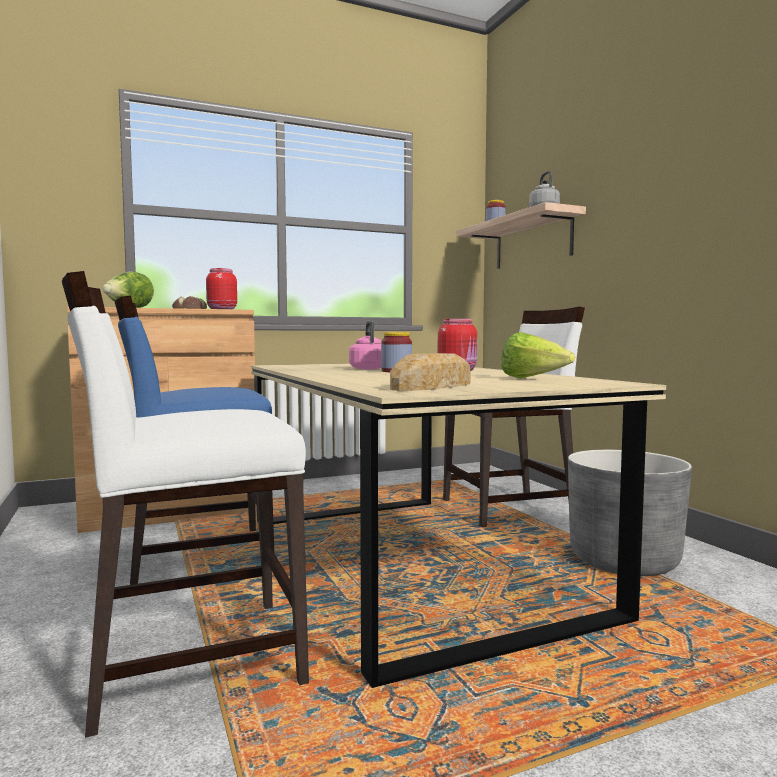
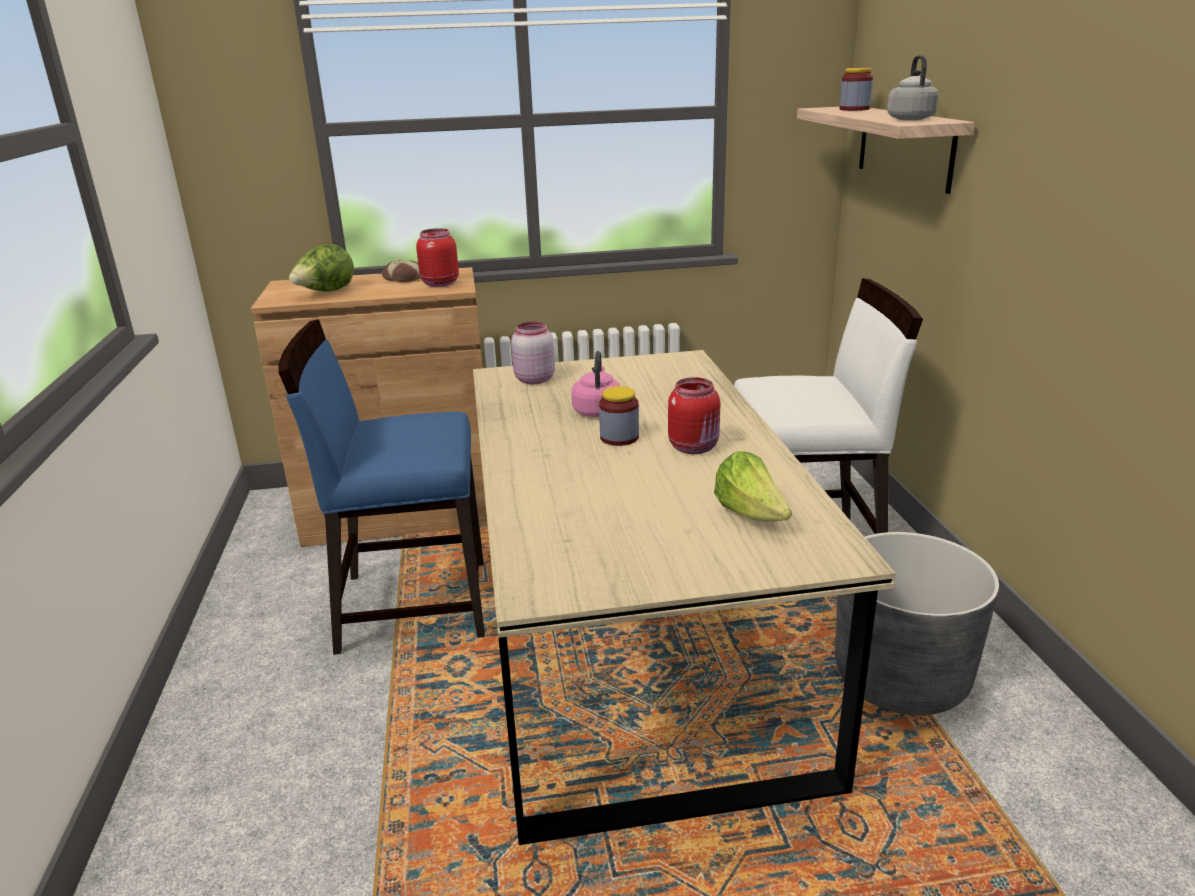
camera: 15 degrees right, 20 degrees up
white chair [62,271,309,738] -> none
bread [390,353,471,391] -> none
none -> pink jar [511,321,555,384]

